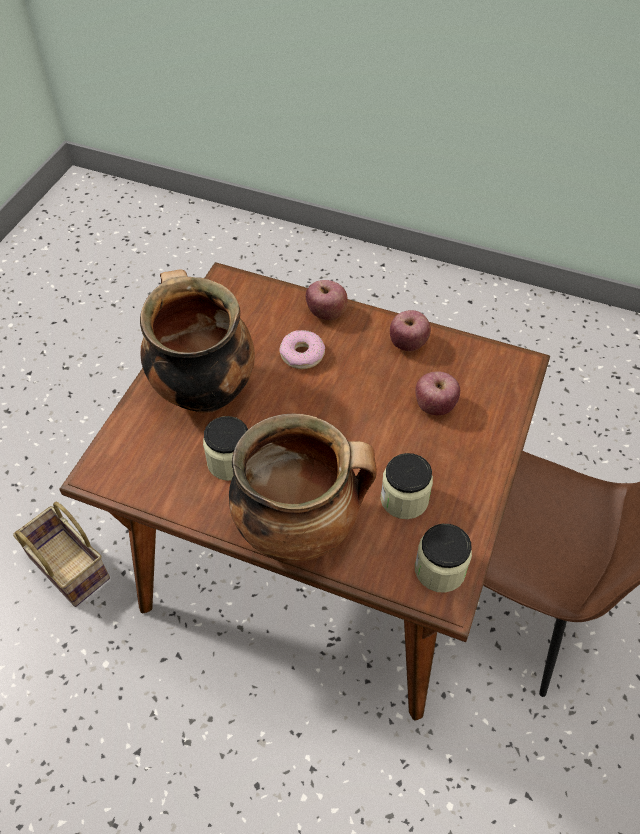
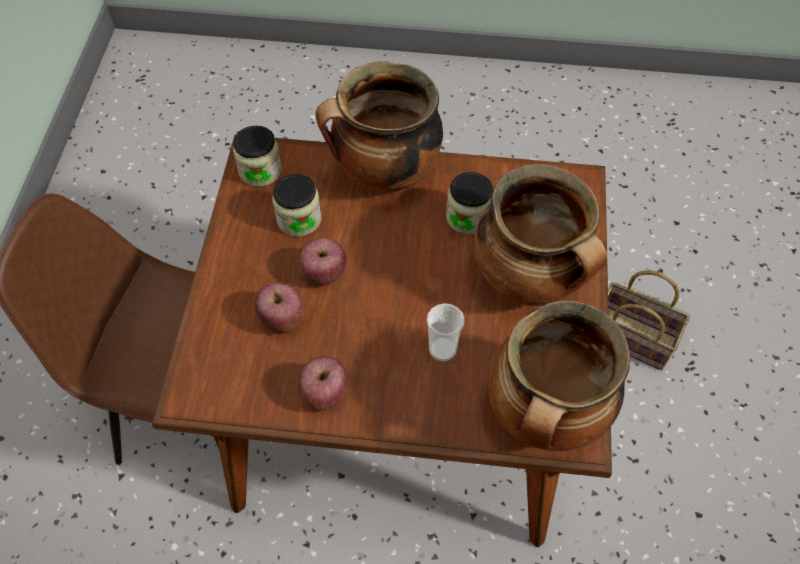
camera: 165 degrees right, 5 degrees up
donut [279,330,325,369] -> cup [427,303,465,361]
apple [306,280,348,320] -> apple moved to [298,238,346,286]
none -> cooking pot [488,301,630,451]

